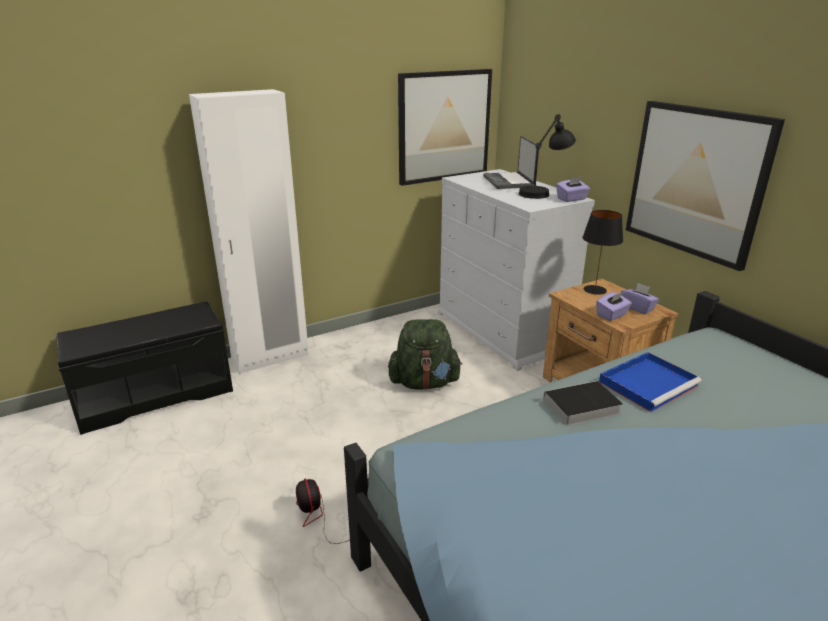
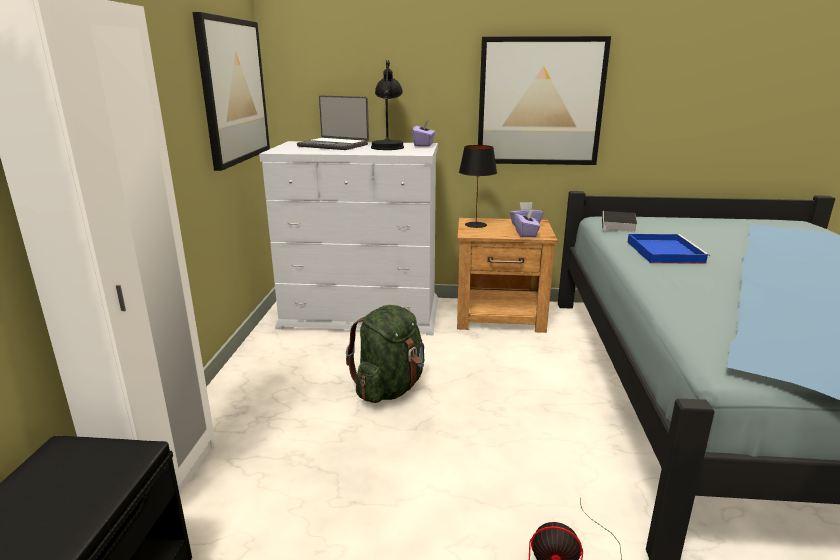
camera: 55 degrees left, 5 degrees down
book [535,381,623,426] -> book moved to [602,211,637,232]

